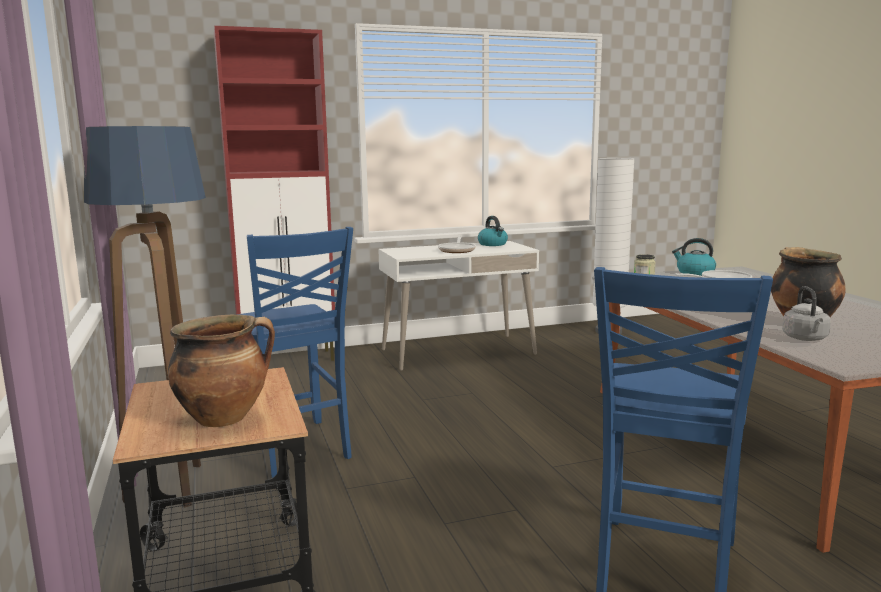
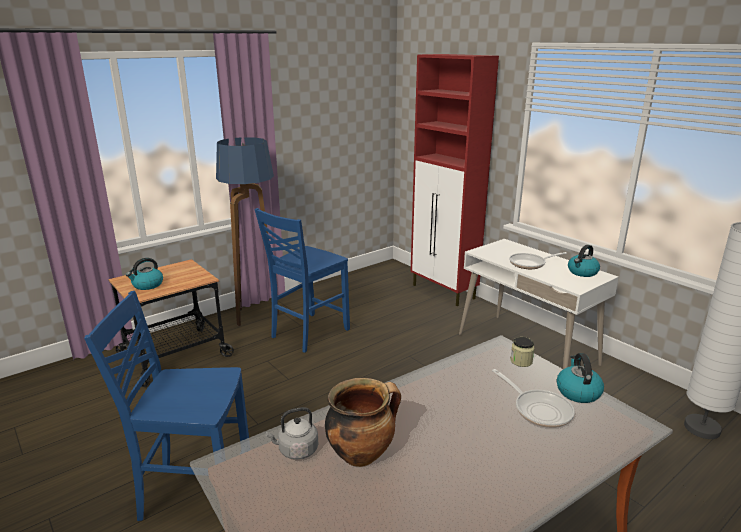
camera: 70 degrees right, 10 degrees up
cooking pot [168,314,275,427] -> kettle [126,258,163,290]

